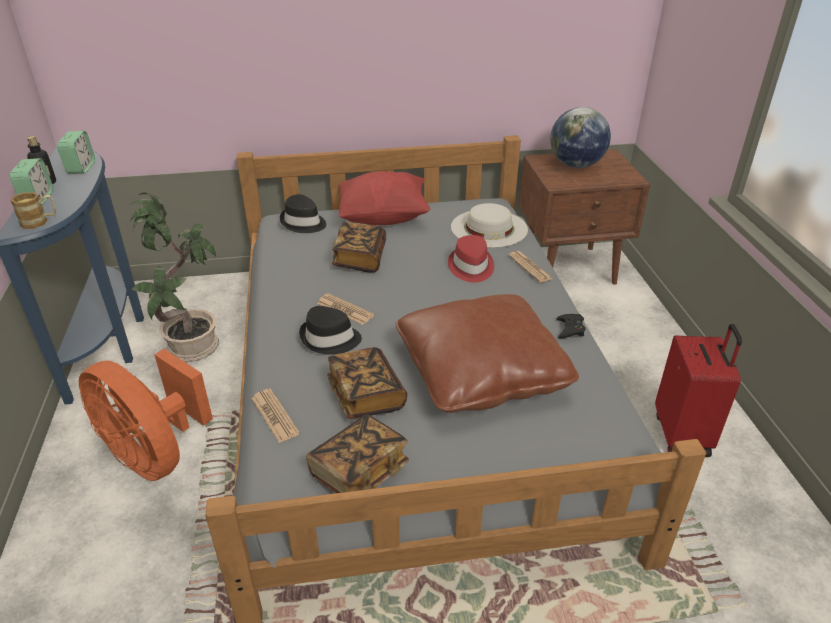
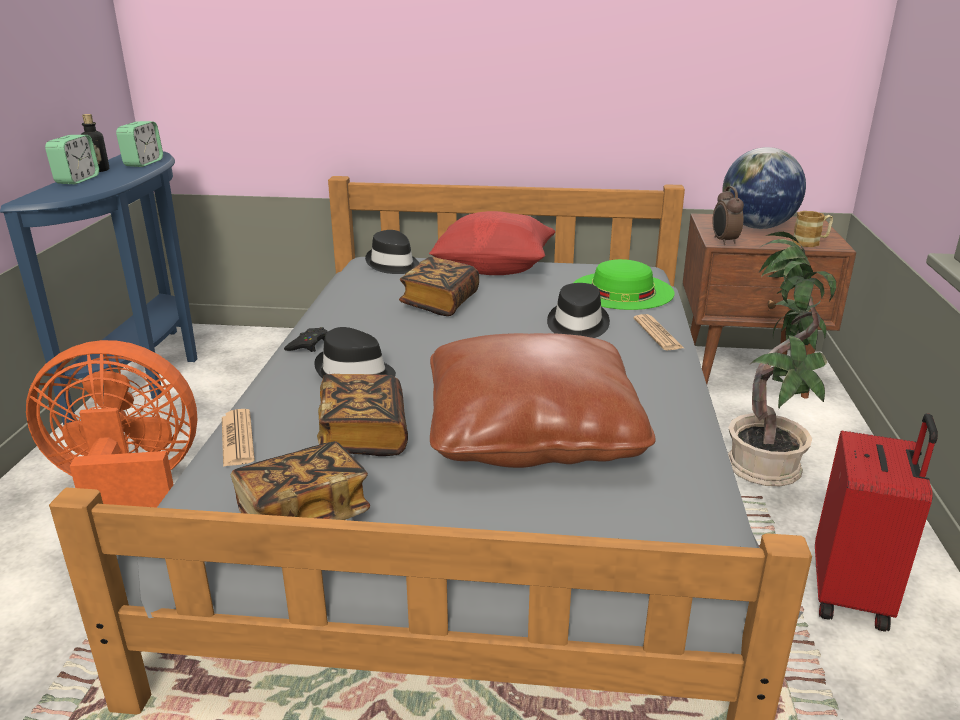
camera: 15 degrees right, 10 degrees down
mug [10,192,56,229] -> mug moved to [792,211,833,247]
orange fan [79,349,213,481] -> orange fan turned 120 degrees clockwise [26,340,198,508]
potted plant [129,192,219,362] -> potted plant moved to [728,232,836,486]
newspaper [317,293,374,325] -> none
red hat [448,235,494,283] -> black hat [547,283,610,338]
white hat [451,203,528,248] -> green hat [573,259,675,310]
black game controller [557,314,585,338] -> black game controller moved to [284,327,328,352]
none -> alarm clock [713,186,744,245]

